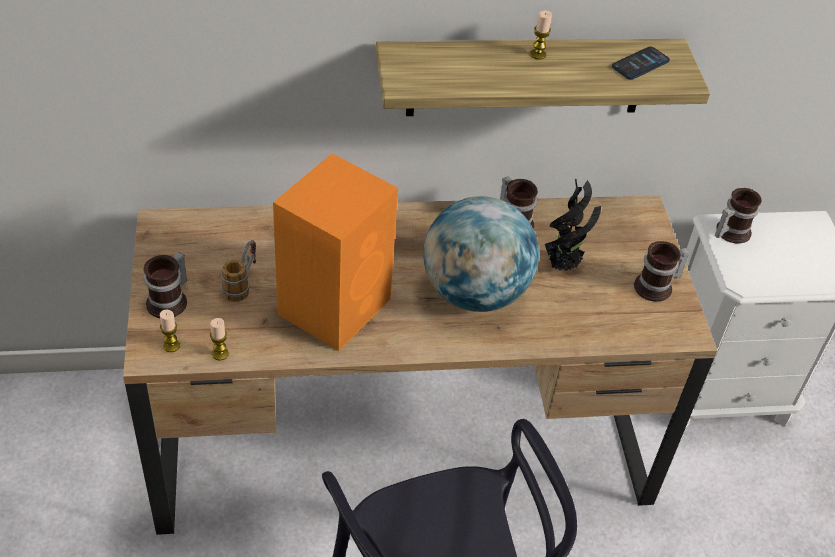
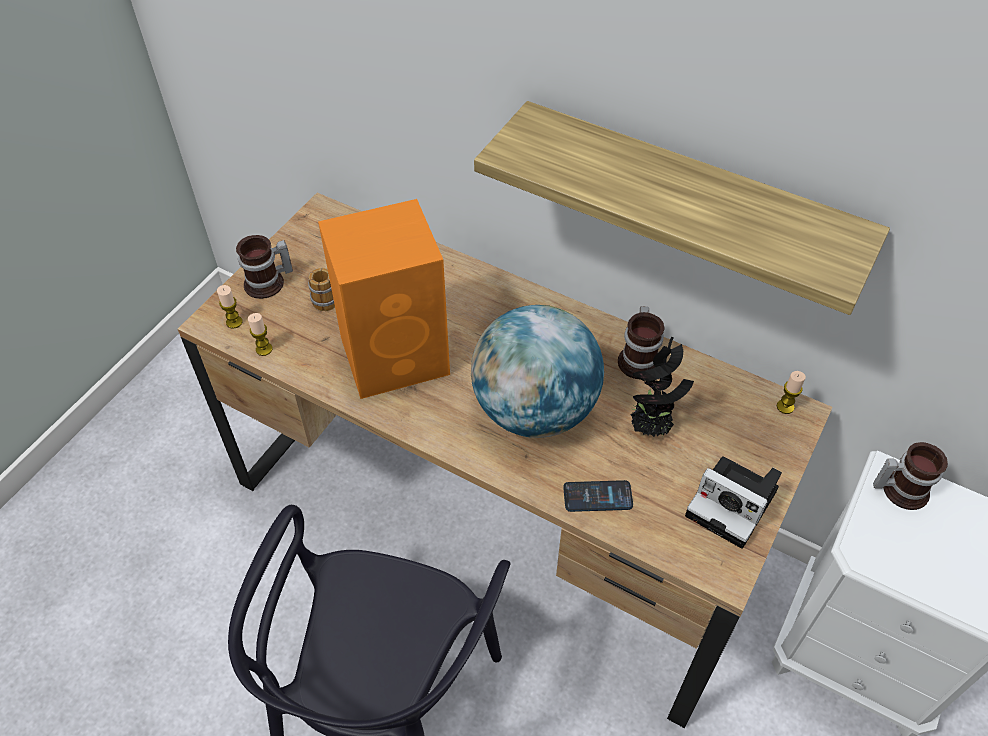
camera: 40 degrees right, 5 degrees up
candle [530,11,552,60] -> candle moved to [777,371,806,414]
phone [612,46,670,80] -> phone moved to [563,480,633,512]
mug [634,241,690,302] -> camera [685,456,782,549]

